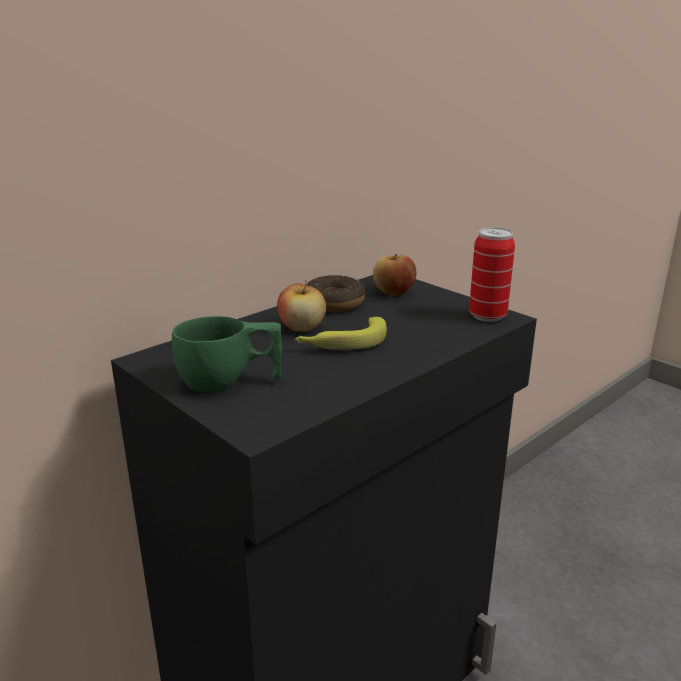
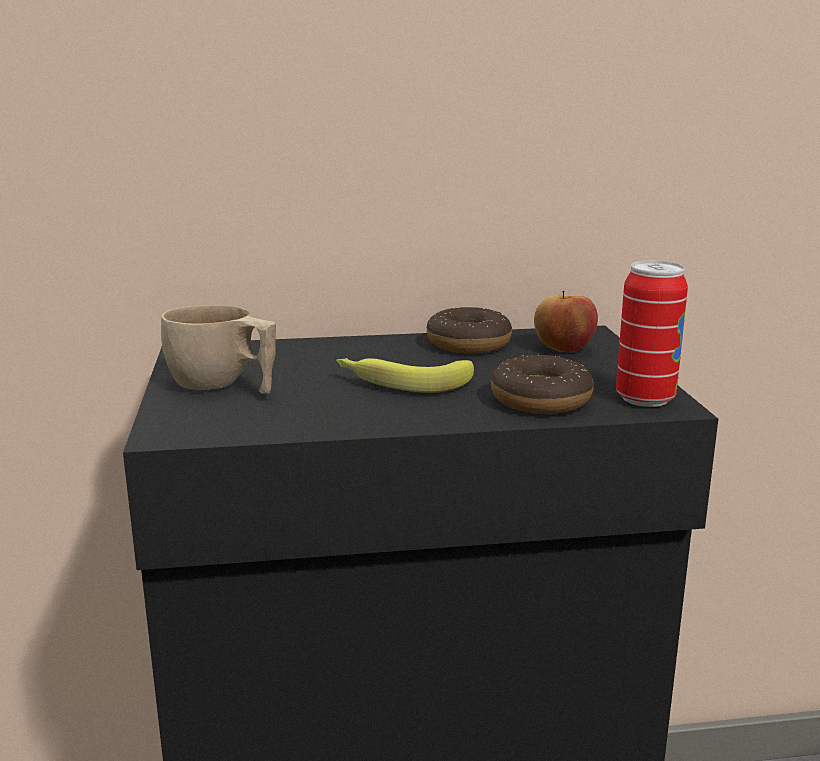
camera: 35 degrees right, 5 degrees down
green cup [172,316,282,392] -> beige cup [161,305,276,394]
apple [277,280,326,332] -> none
none -> donut [491,355,594,414]

